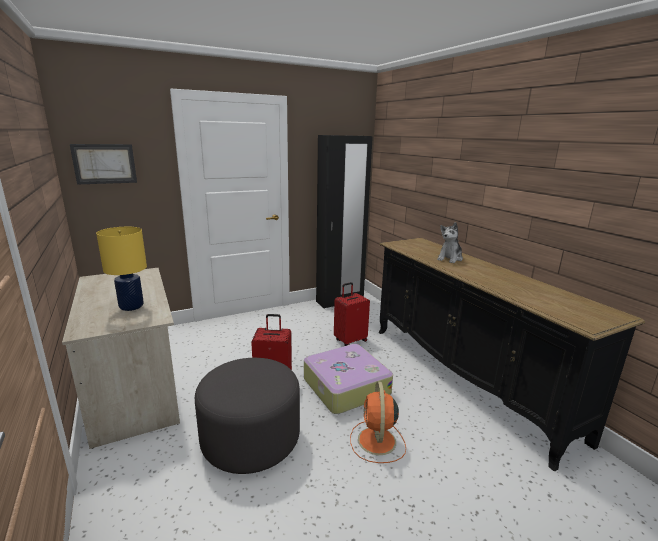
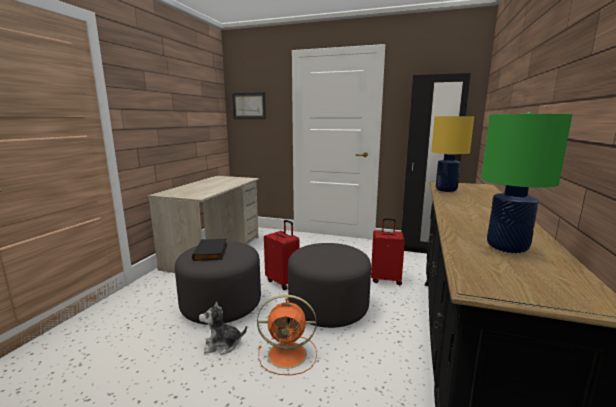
camera: 45 degrees right, 5 degrees down
yellow table lamp [96,227,147,311] -> yellow table lamp moved to [431,115,474,192]
suitcase [304,344,393,414] -> grey ottoman [288,243,371,328]
orange fan [350,381,406,463] -> orange fan turned 135 degrees counterclockwise [257,295,317,375]
plush toy [437,222,463,263] -> plush toy moved to [199,301,247,355]
none -> black book [192,239,227,261]
none -> green table lamp [481,112,572,253]

